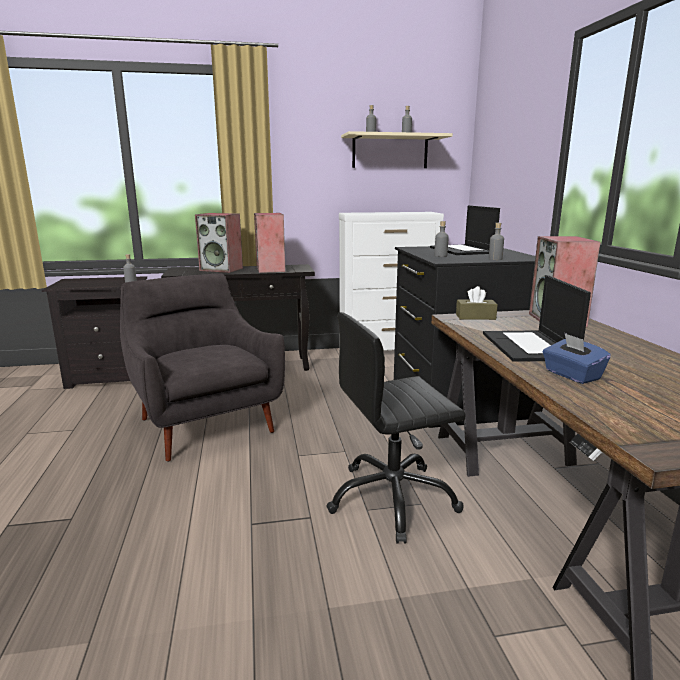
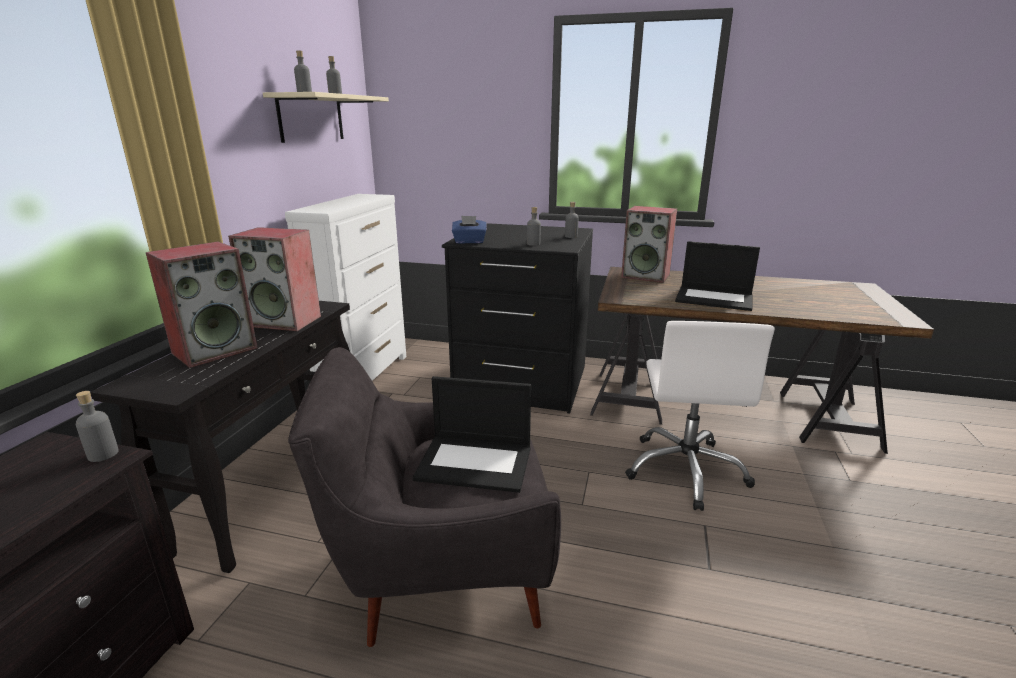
camera: 65 degrees left, 5 degrees up
black office chair [326,312,466,544] -> white office chair [625,321,775,511]
laptop [430,205,500,255] -> laptop moved to [413,376,531,493]
brown tissue box [456,286,498,320] -> none
blue tissue box [543,333,611,384] -> blue tissue box moved to [452,216,487,243]

